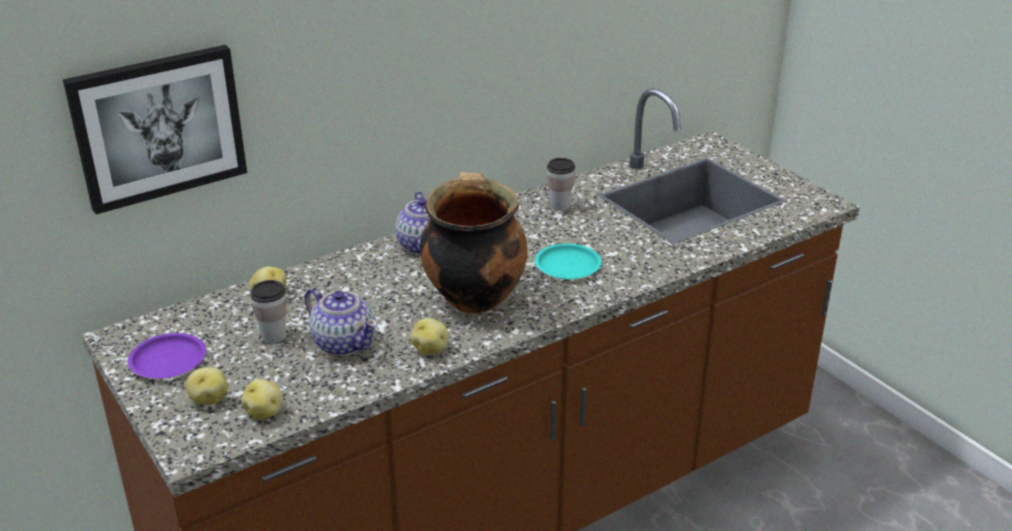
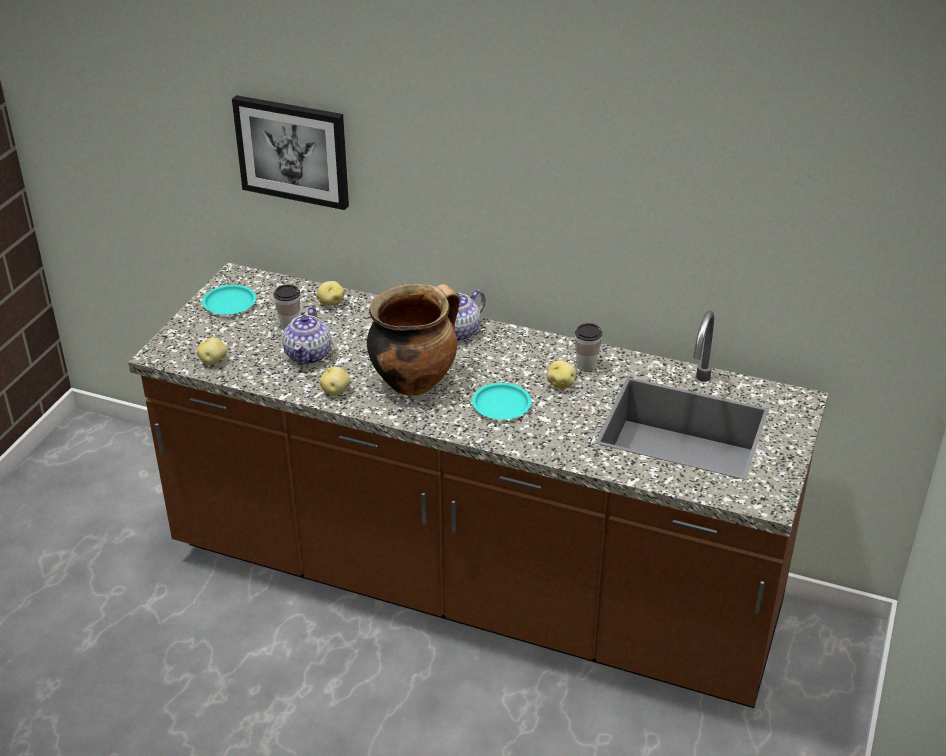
camera: 55 degrees right, 5 degrees up
purple plate [128,333,206,379] -> turquoise plate [202,285,256,315]
potato [185,367,228,405] -> potato moved to [547,360,576,389]

